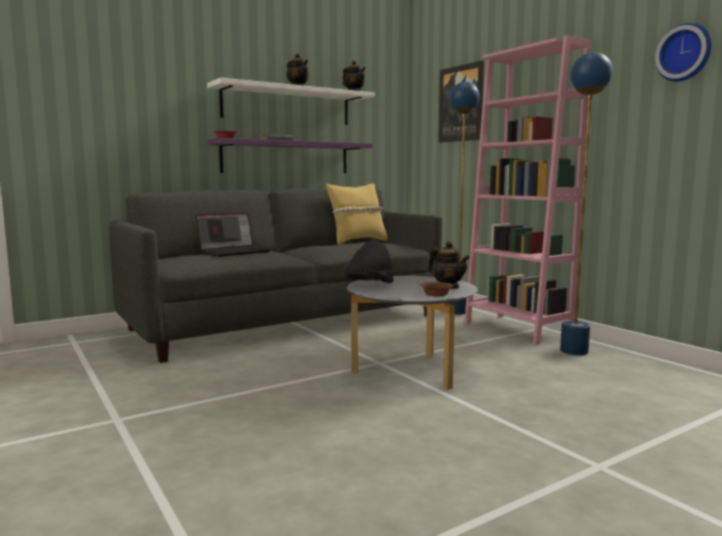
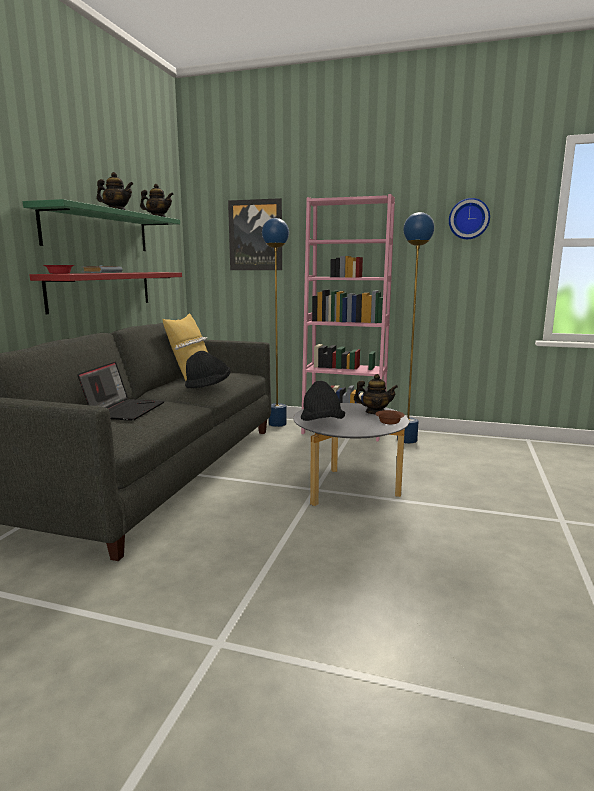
camera: 40 degrees left, 5 degrees up
white shelf [207,78,375,125] -> green shelf [23,199,180,251]
purple shelf [207,138,373,173] -> red shelf [30,272,182,314]
none -> black hat [185,351,230,388]

